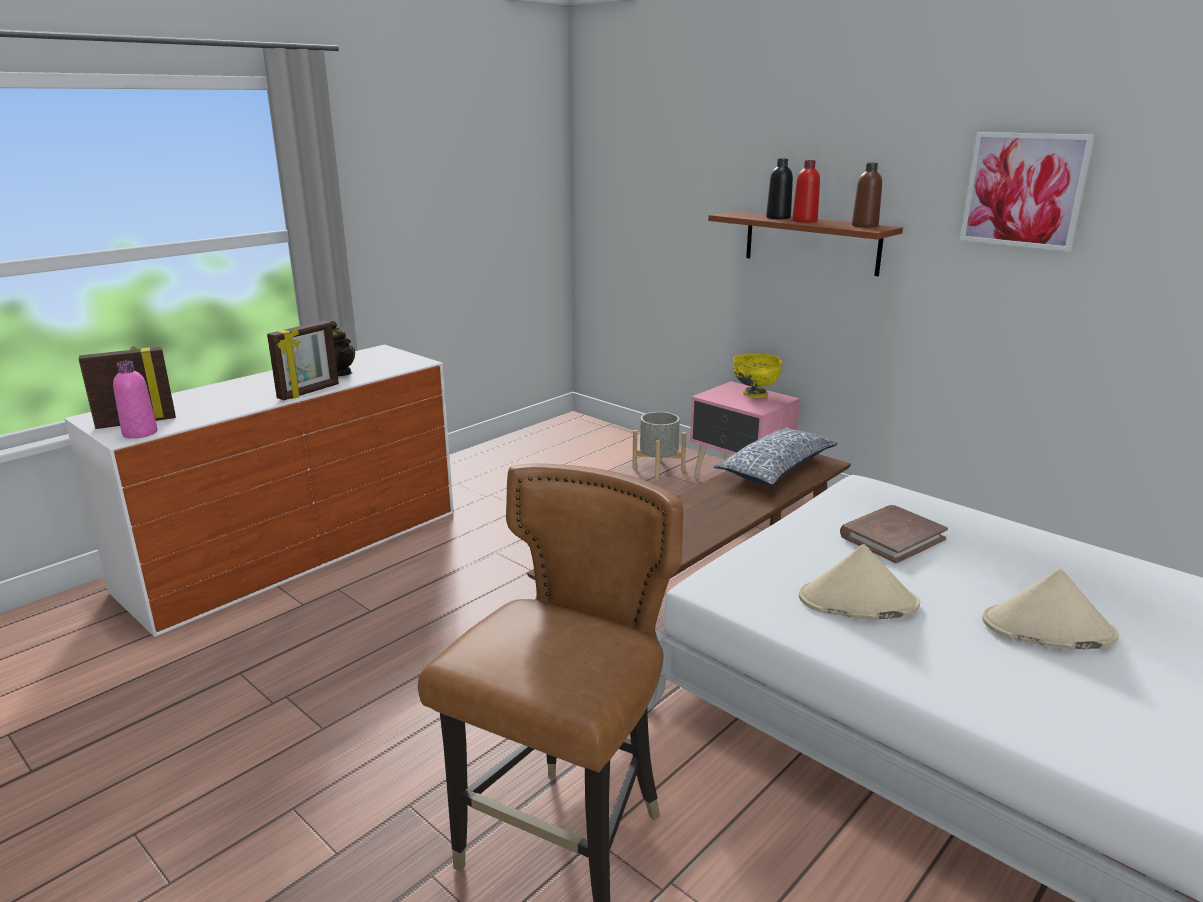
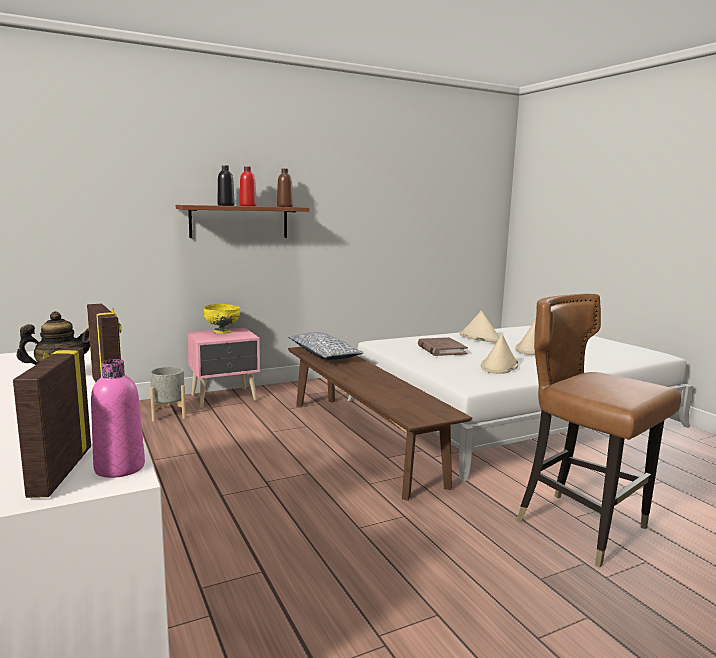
camera: 70 degrees left, 10 degrees down
picture [960,132,1095,252] -> none
none -> beige hat [460,310,500,342]

